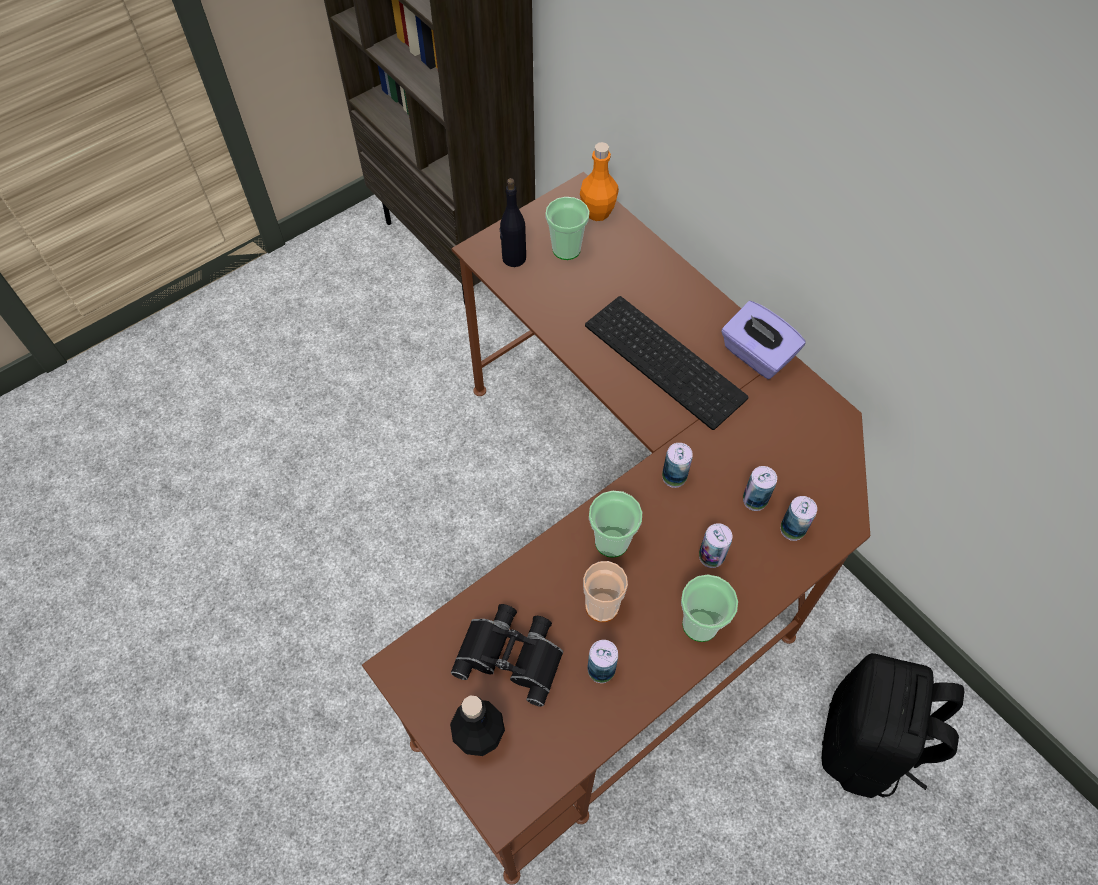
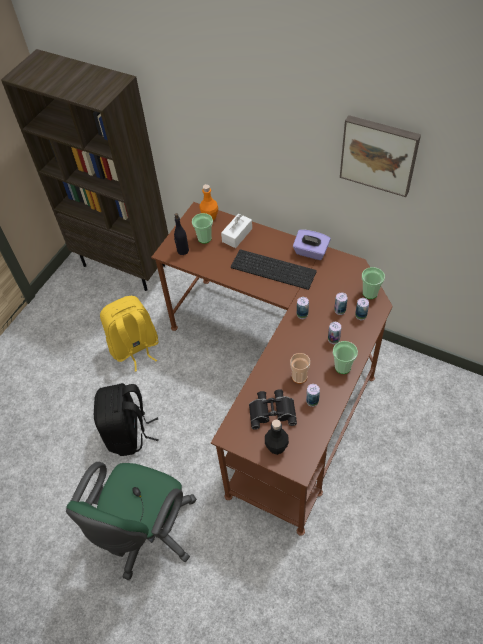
camera: 20 degrees left, 5 degrees down
cup [589,491,642,557] -> cup moved to [362,267,385,299]
black backpack [822,653,964,798] -> black backpack moved to [94,383,159,456]
none -> green office chair [66,462,197,580]
none -> yellow backpack [100,296,159,372]
none -> white tissue box [221,214,252,248]
none -> picture [340,115,421,197]

